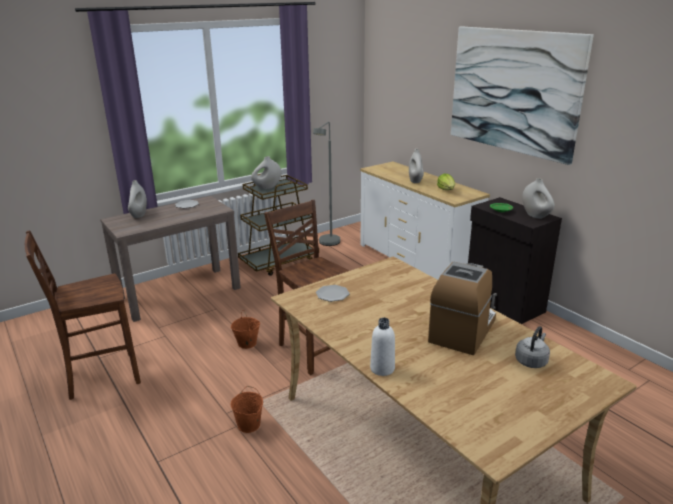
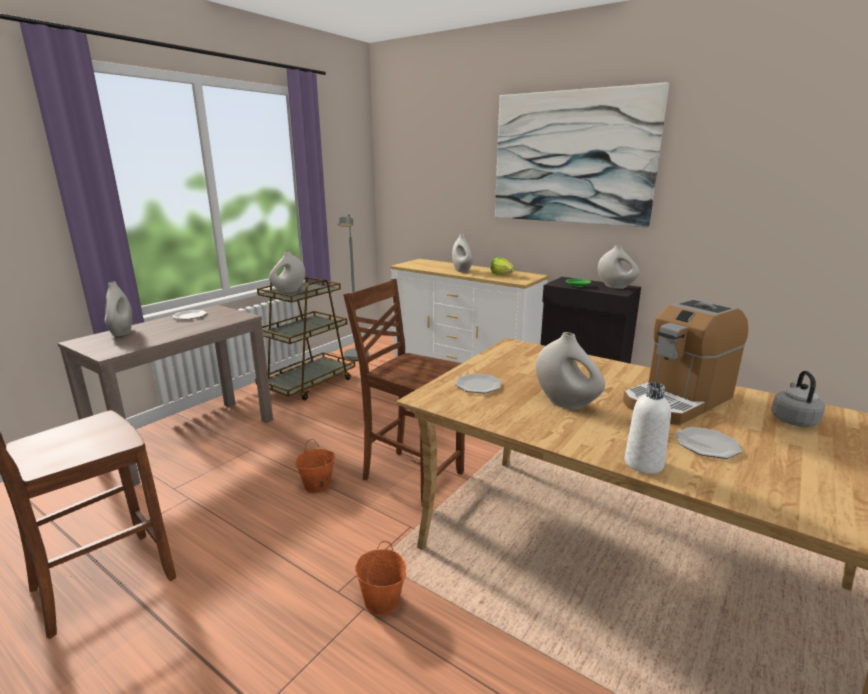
camera: 20 degrees left, 5 degrees down
coffee machine [428,262,496,355] -> coffee machine turned 135 degrees counterclockwise [623,299,748,425]
none -> white vase [536,332,605,410]
none -> plate [676,427,742,459]

